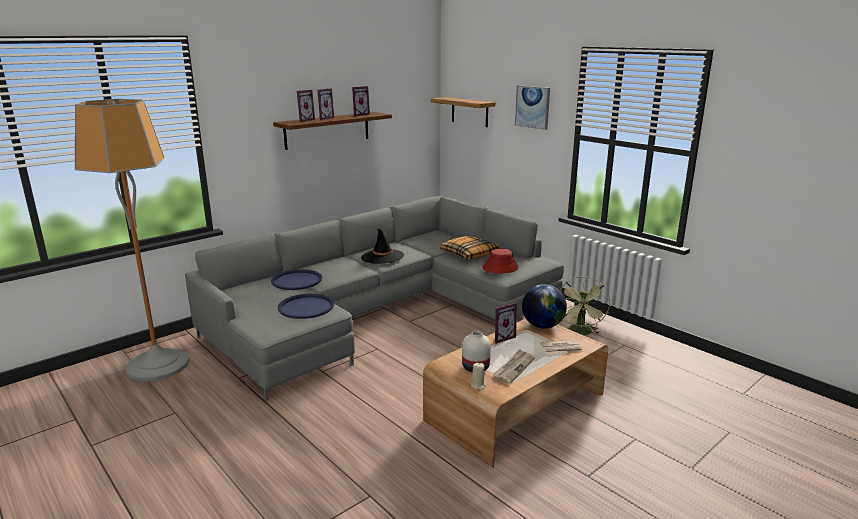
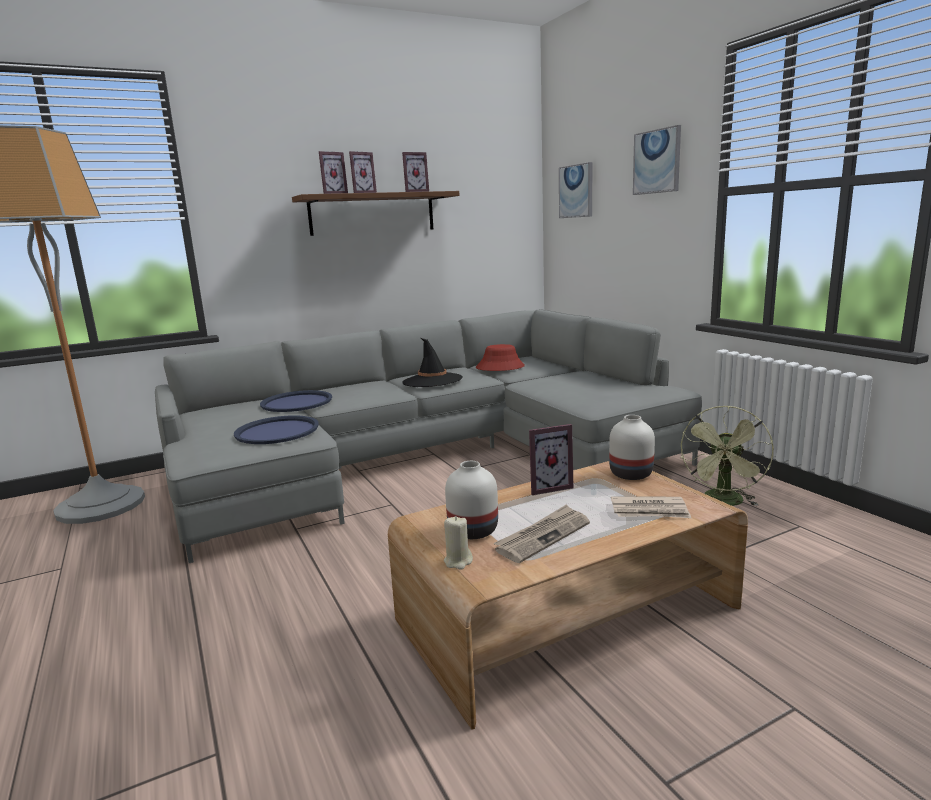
camera: 15 degrees right, 5 degrees down
shelf [431,97,495,127] -> picture [559,162,593,218]
pillow [440,236,499,260] -> none
red hat [482,249,519,274] -> red hat moved to [476,344,525,371]
globe [522,284,567,329] -> white vase [609,415,655,480]

